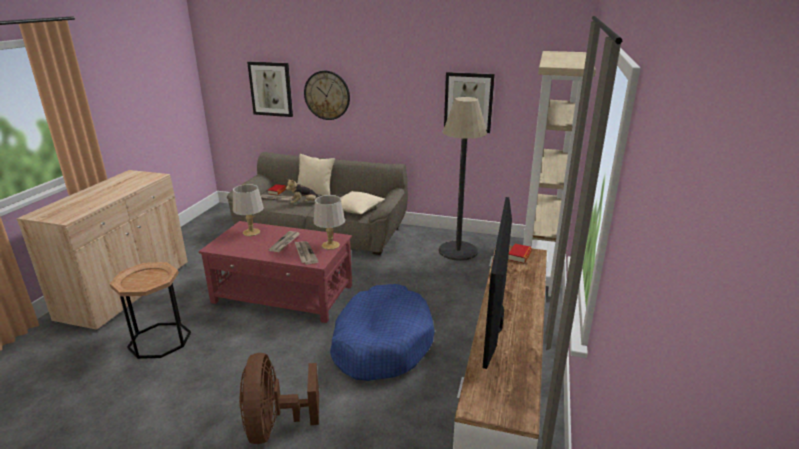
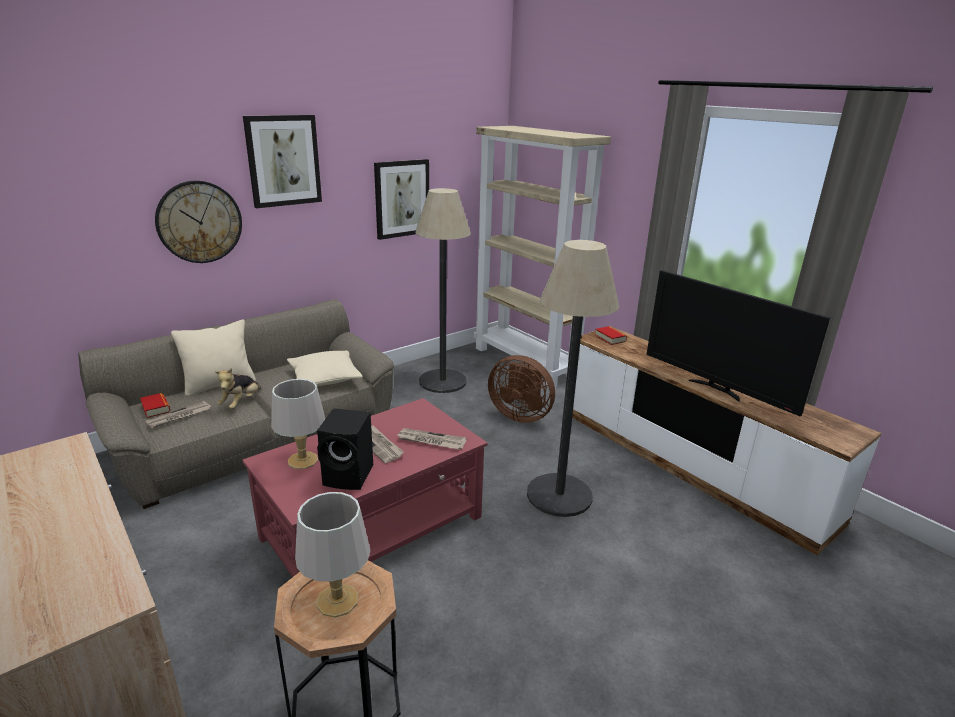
camera: 55 degrees left, 0 degrees up
brown fan [239,353,319,444] -> brown fan moved to [488,355,555,423]
picture [247,61,293,117] -> picture moved to [243,115,322,208]
grey table lamp [313,195,345,250] -> grey table lamp moved to [295,492,370,618]
blue dog bed [330,284,435,381] -> floor lamp [527,240,619,517]
none -> black speaker [317,408,373,490]

